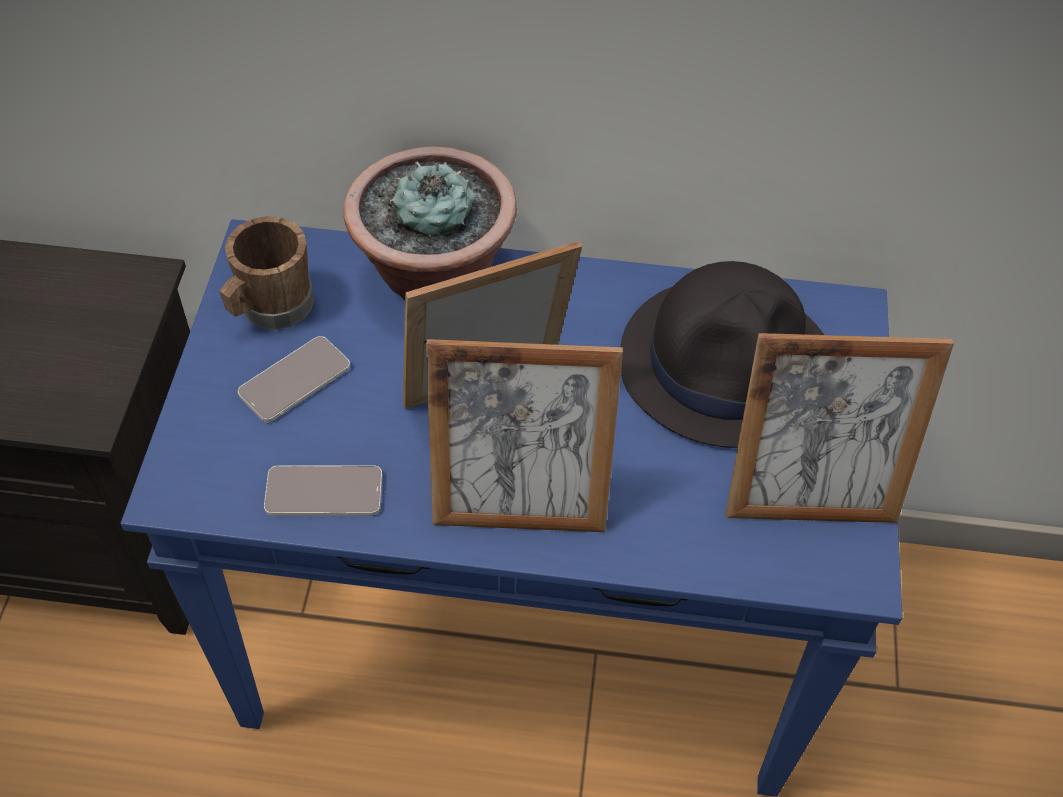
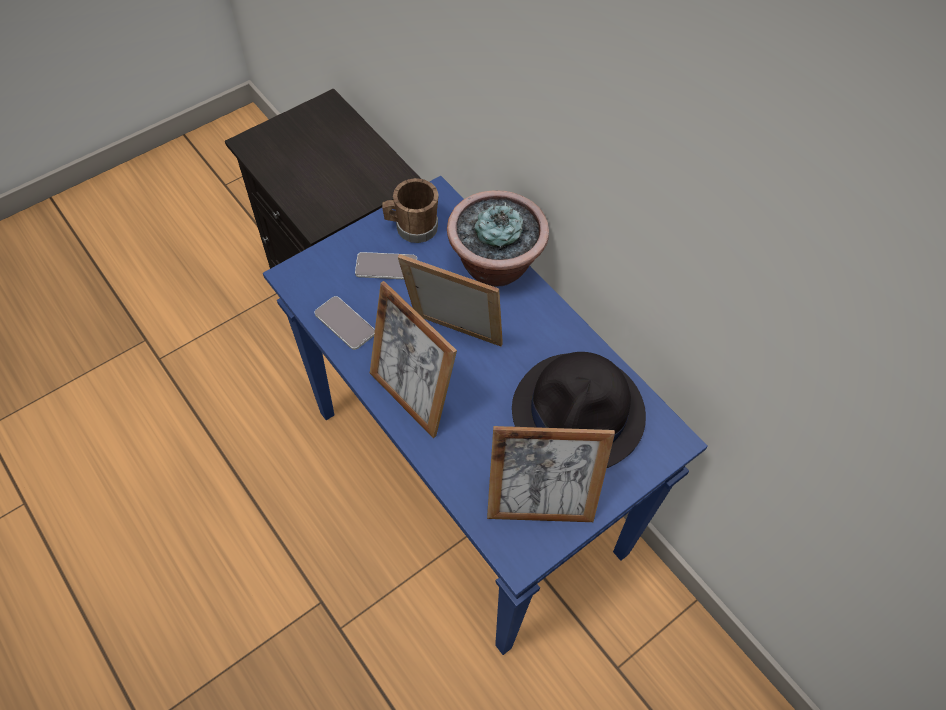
camera: 45 degrees right, 5 degrees up
picture frame [726,333,954,523] -> picture frame turned 45 degrees counterclockwise [487,426,615,522]

